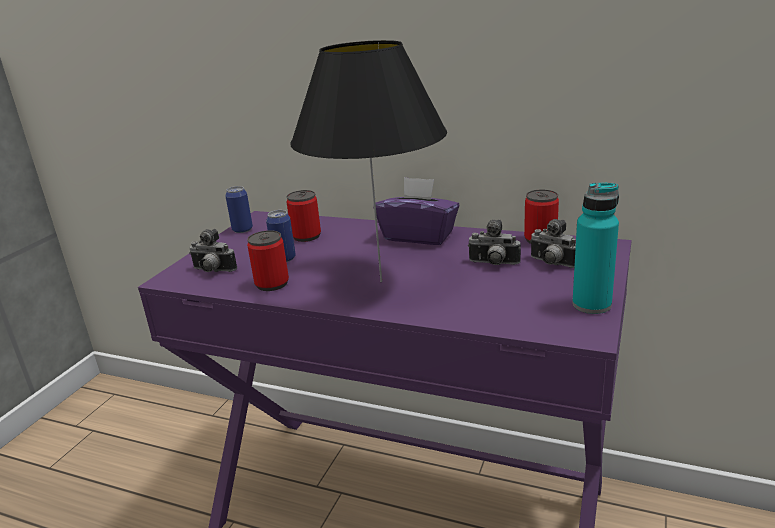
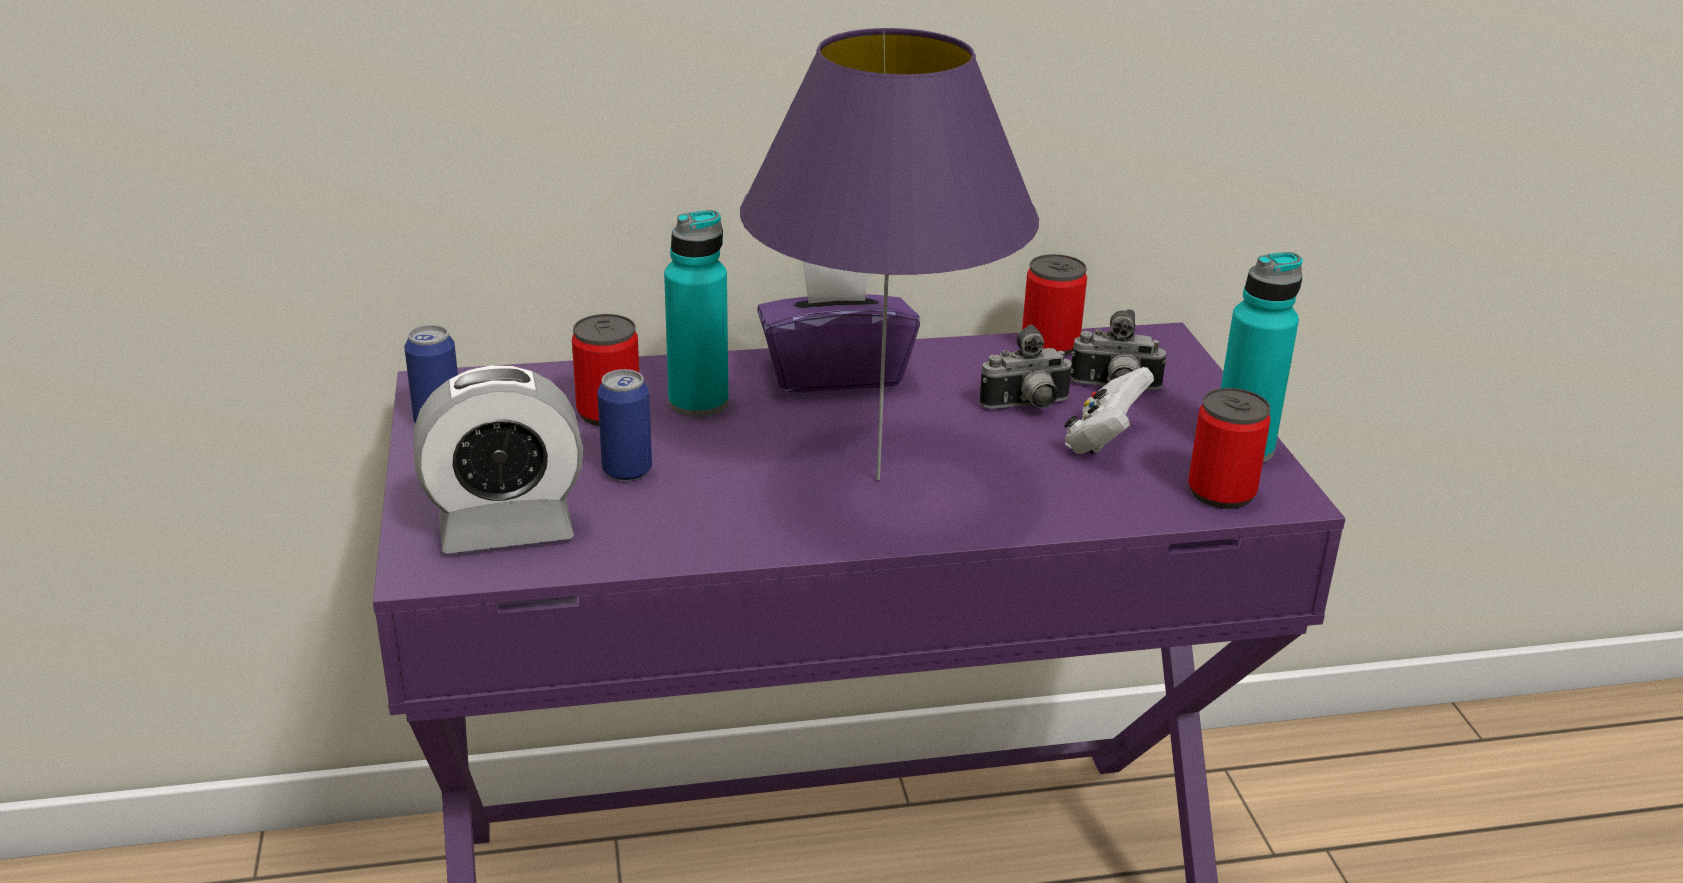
camera: 35 degrees left, 5 degrees up
camera [189,229,237,272] -> alarm clock [413,365,583,554]
can [247,230,289,291] -> can moved to [1188,388,1270,509]
black table lamp [290,40,447,282] -> purple table lamp [740,28,1039,480]
none -> turquoise bottle [664,210,729,417]
none -> white game controller [1064,367,1154,454]

